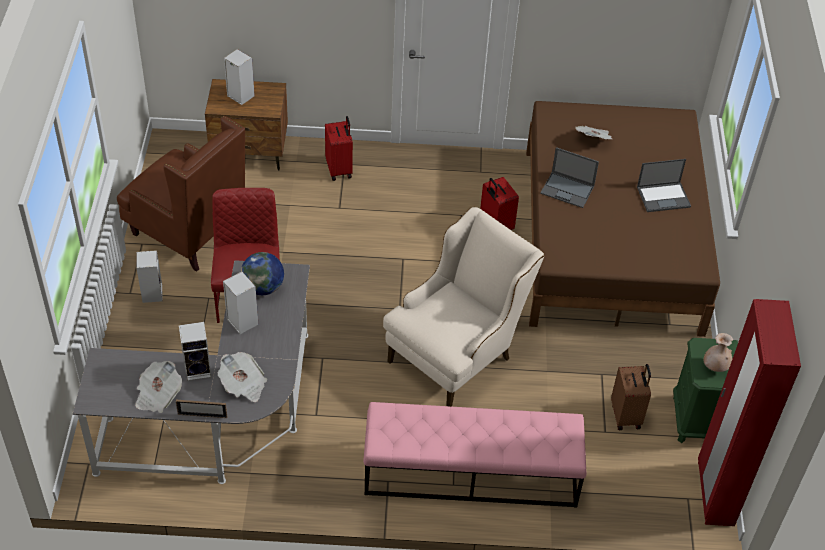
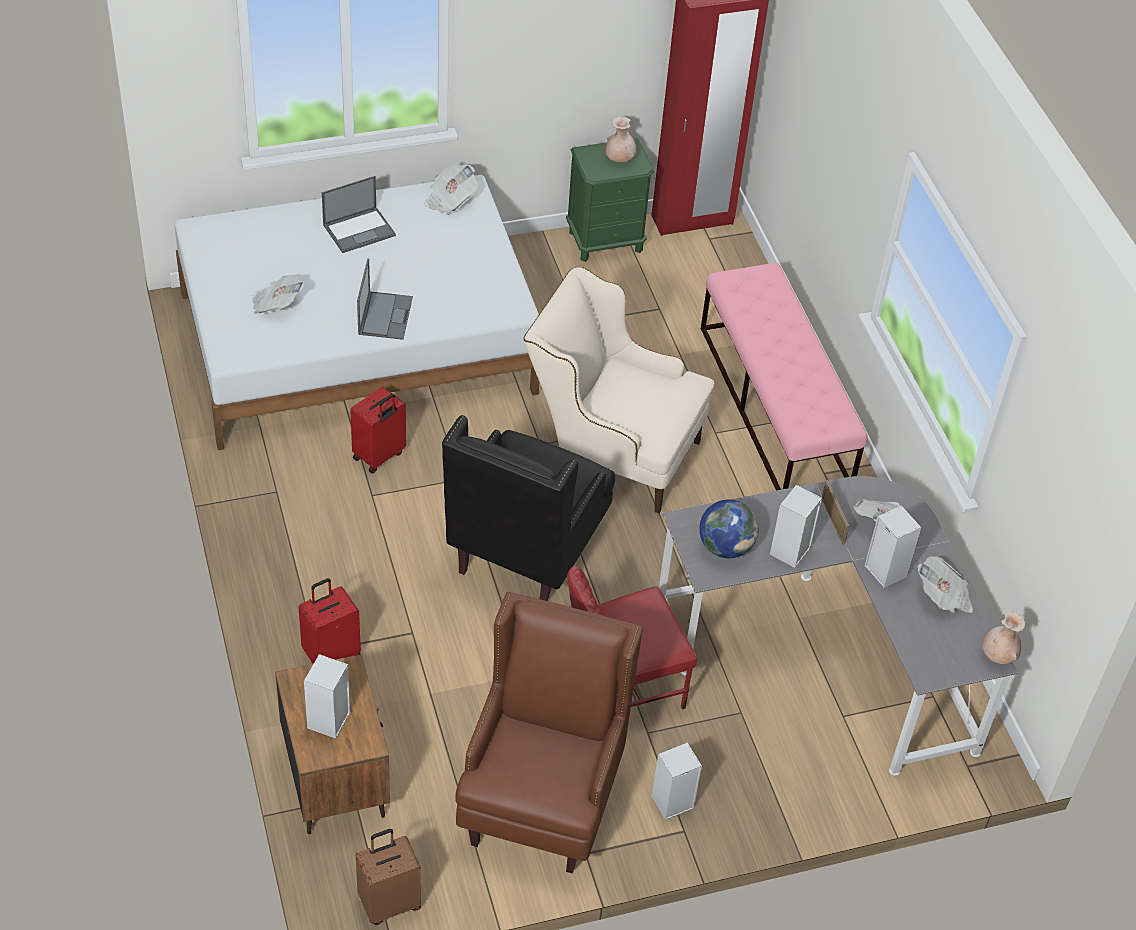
camera: 110 degrees left, 0 degrees up
picture frame [176,400,227,418] -> picture frame moved to [822,480,849,545]
brown bed [526,101,720,337] -> white bed [174,175,539,450]
brown suitcase [611,364,651,430] -> brown suitcase moved to [356,829,421,925]
laptop [637,159,691,212] -> laptop turned 90 degrees clockwise [322,176,396,253]
none -> newspaper [424,164,478,215]
none -> black armchair [442,415,616,601]
none -> beige vase [982,611,1025,664]

